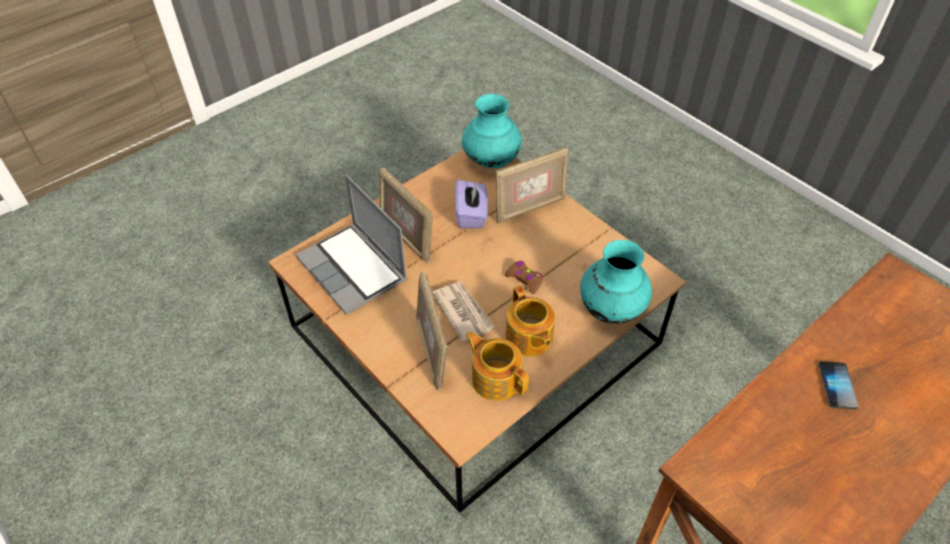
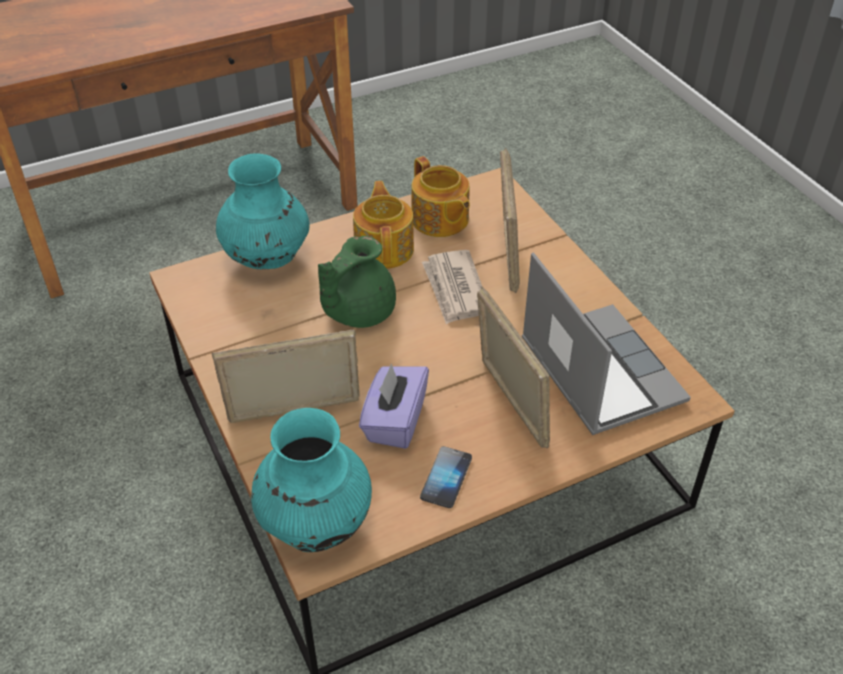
camera: 165 degrees left, 5 degrees down
brown game controller [505,261,543,294] -> green teapot [318,236,396,328]
phone [818,361,858,409] -> phone moved to [420,446,472,508]

